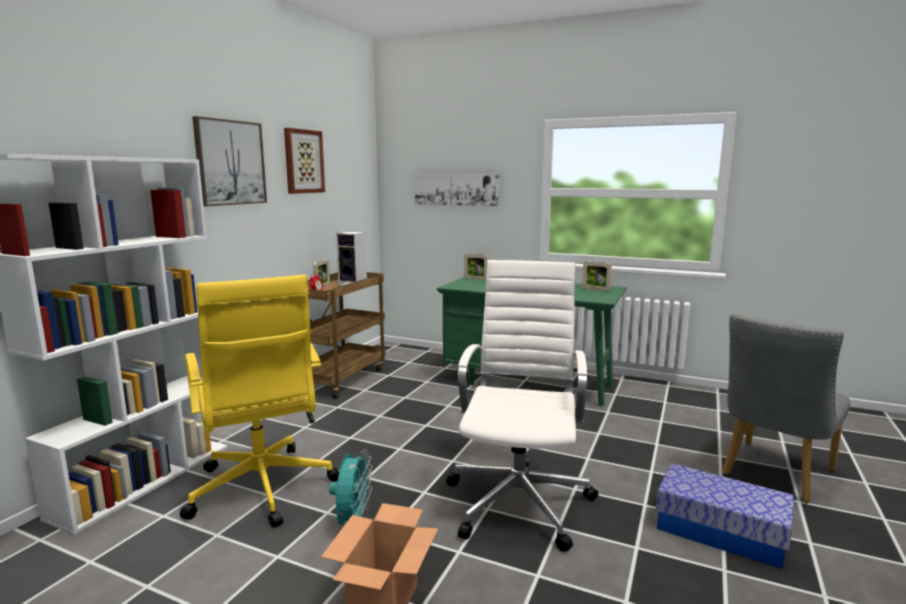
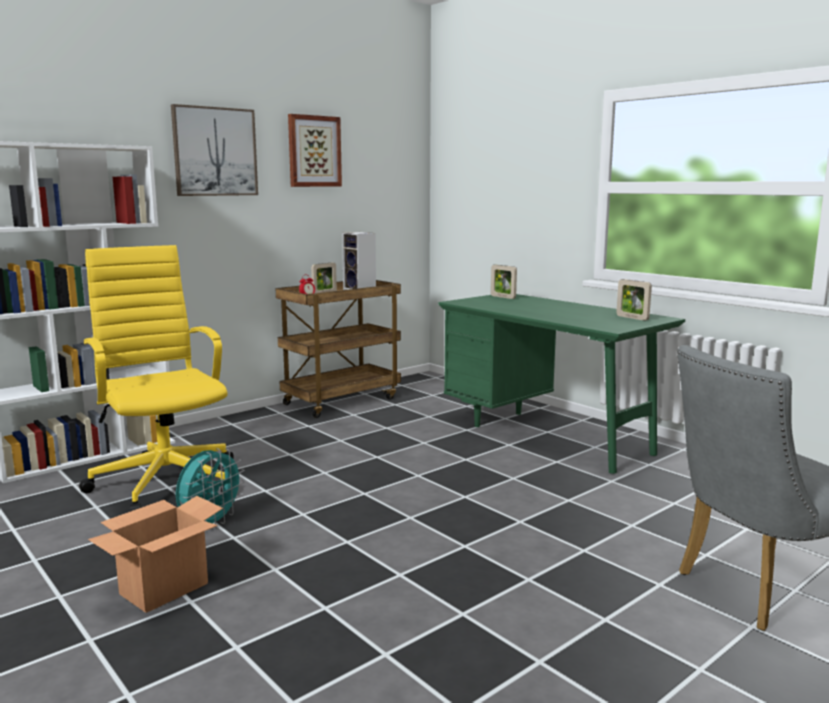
camera: 25 degrees right, 0 degrees up
yellow office chair [180,274,339,528] -> yellow office chair turned 150 degrees clockwise [79,245,234,512]
picture [415,174,499,206] -> none
white office chair [446,260,598,552] -> none
storage box [656,463,794,569] -> none

